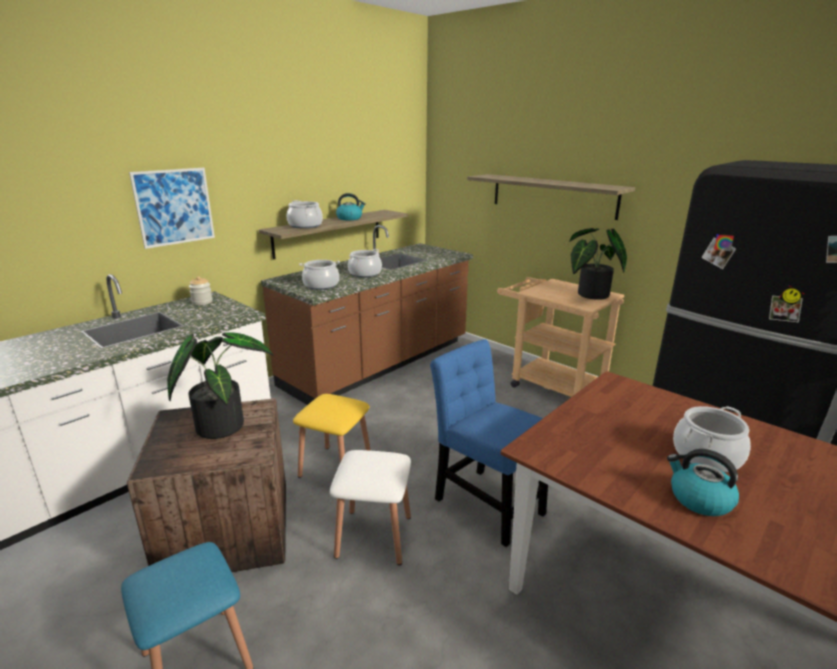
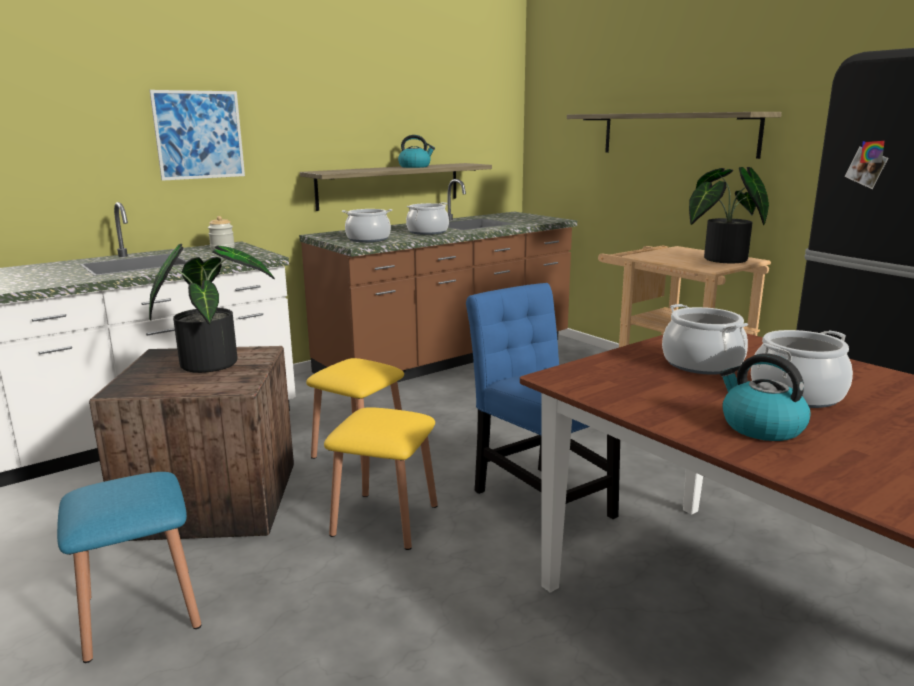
camera: 10 degrees right, 5 degrees down
cooking pot [287,200,323,228] -> cooking pot moved to [662,304,748,374]
white stool [330,450,411,565] -> yellow stool [324,407,438,550]

